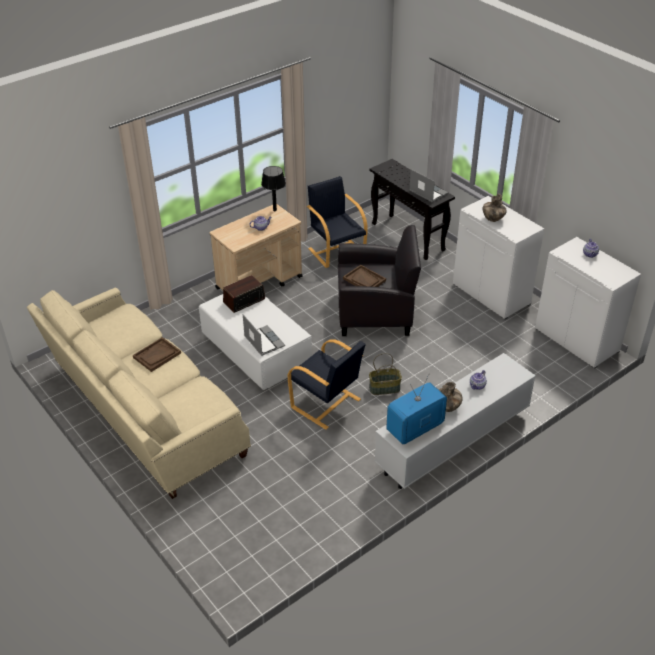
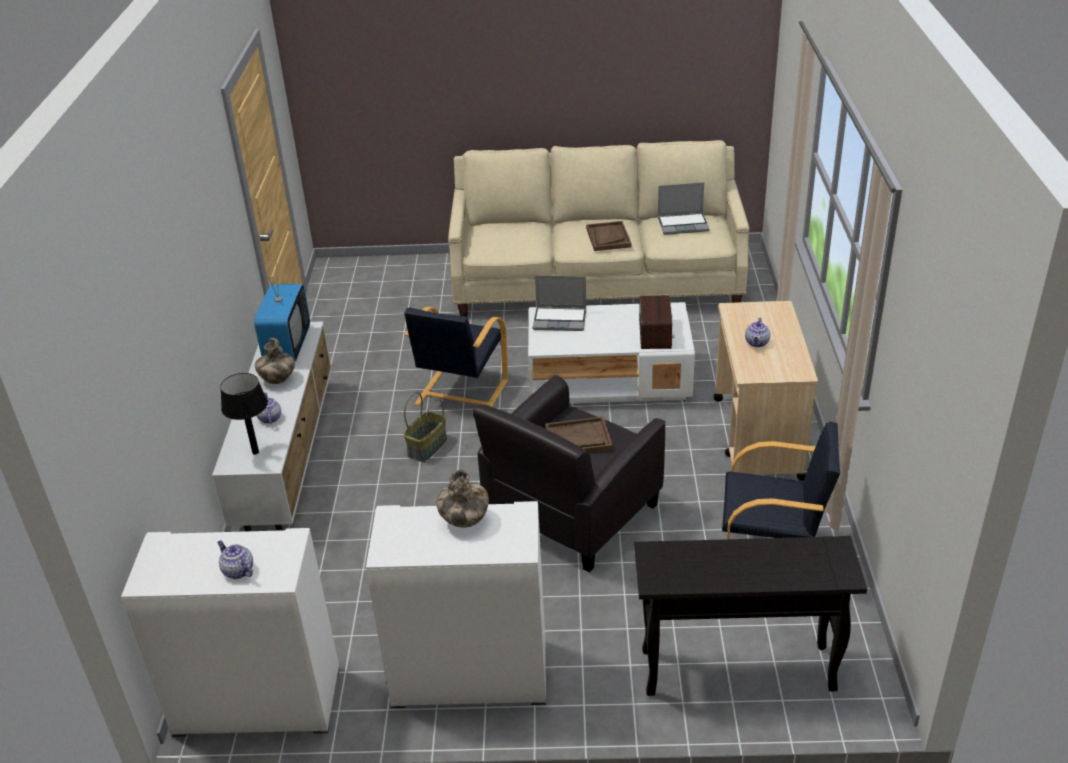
camera: 130 degrees right, 5 degrees down
black table lamp [261,166,286,211] -> black table lamp moved to [220,373,268,455]
black armchair [288,339,366,430] -> black armchair turned 60 degrees counterclockwise [404,307,508,407]
laptop [409,169,448,202] -> laptop moved to [658,182,710,235]

